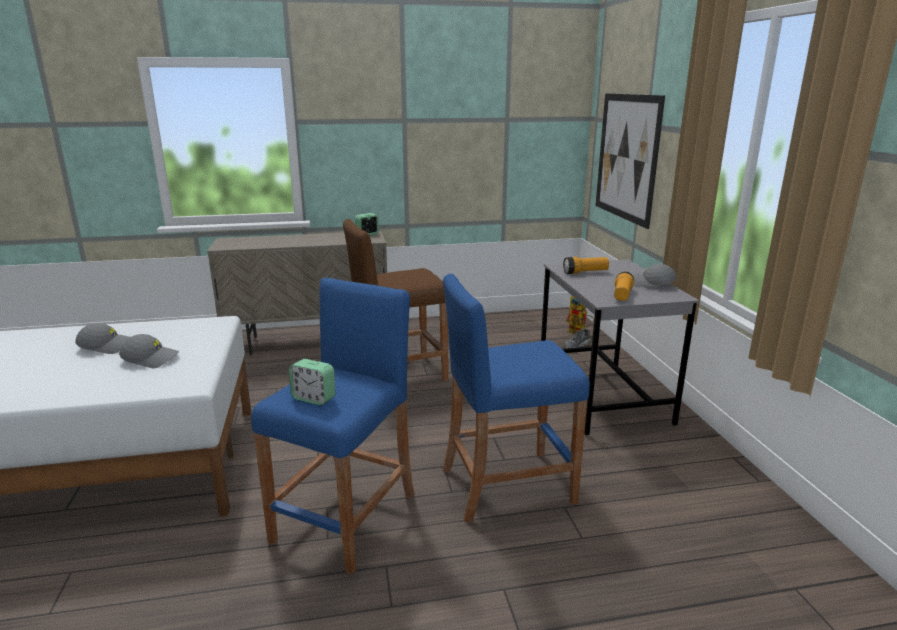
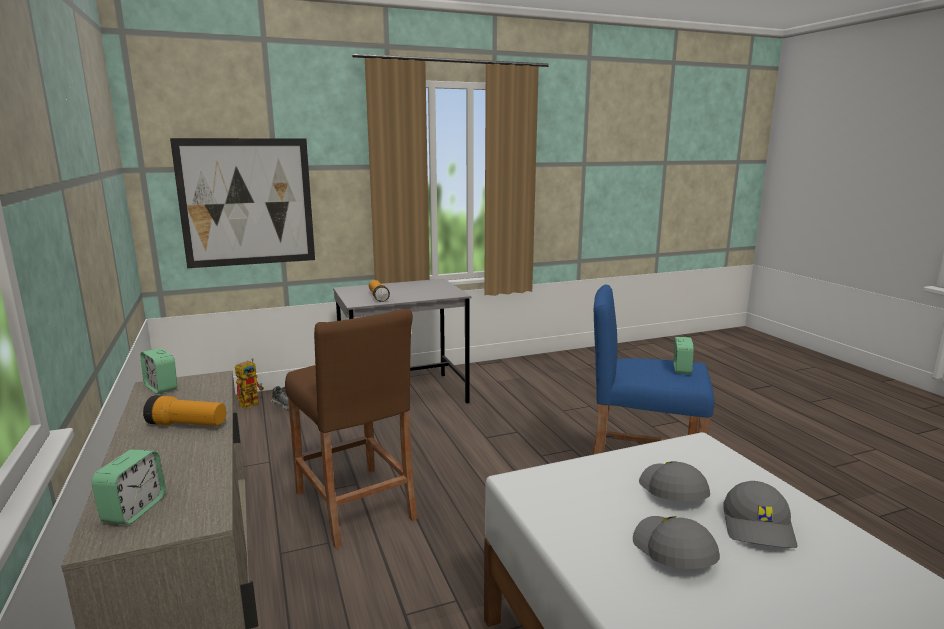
camera: 100 degrees left, 5 degrees down
blue stool [443,274,590,522] -> none
flashlight [614,272,634,301] -> flashlight moved to [143,395,226,426]
grey cap [633,264,677,287] -> grey cap moved to [723,481,797,548]
none -> alarm clock [91,449,166,525]

